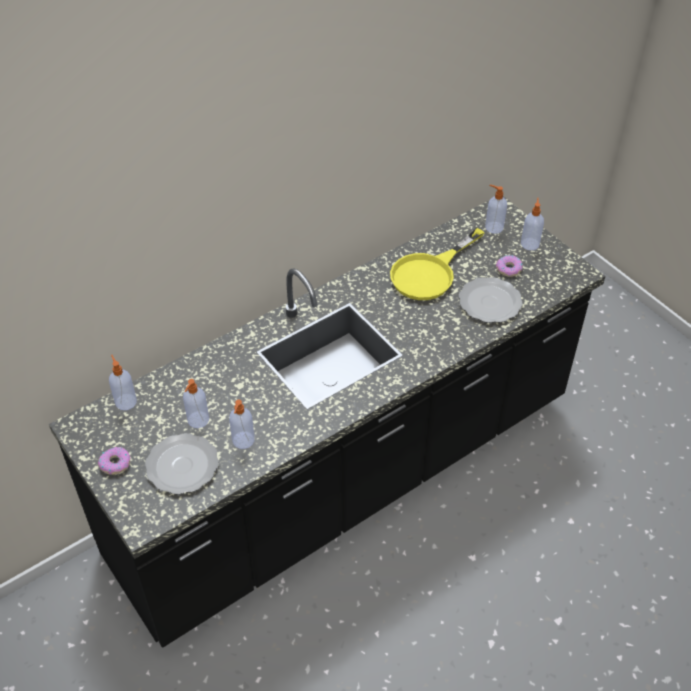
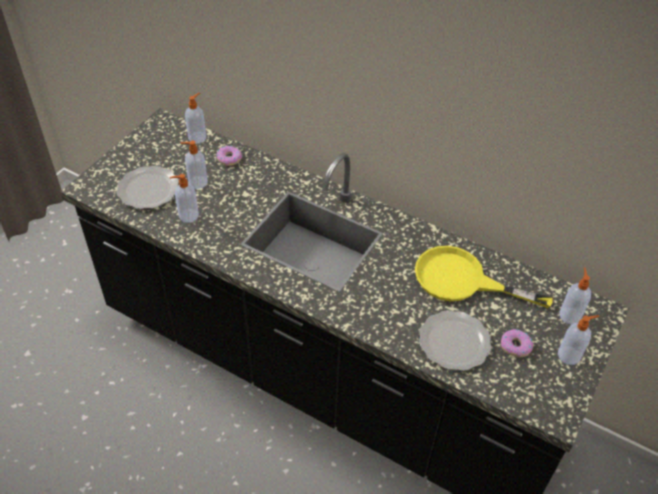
camera: 65 degrees right, 0 degrees up
donut [98,447,130,475] -> donut moved to [216,146,242,166]

